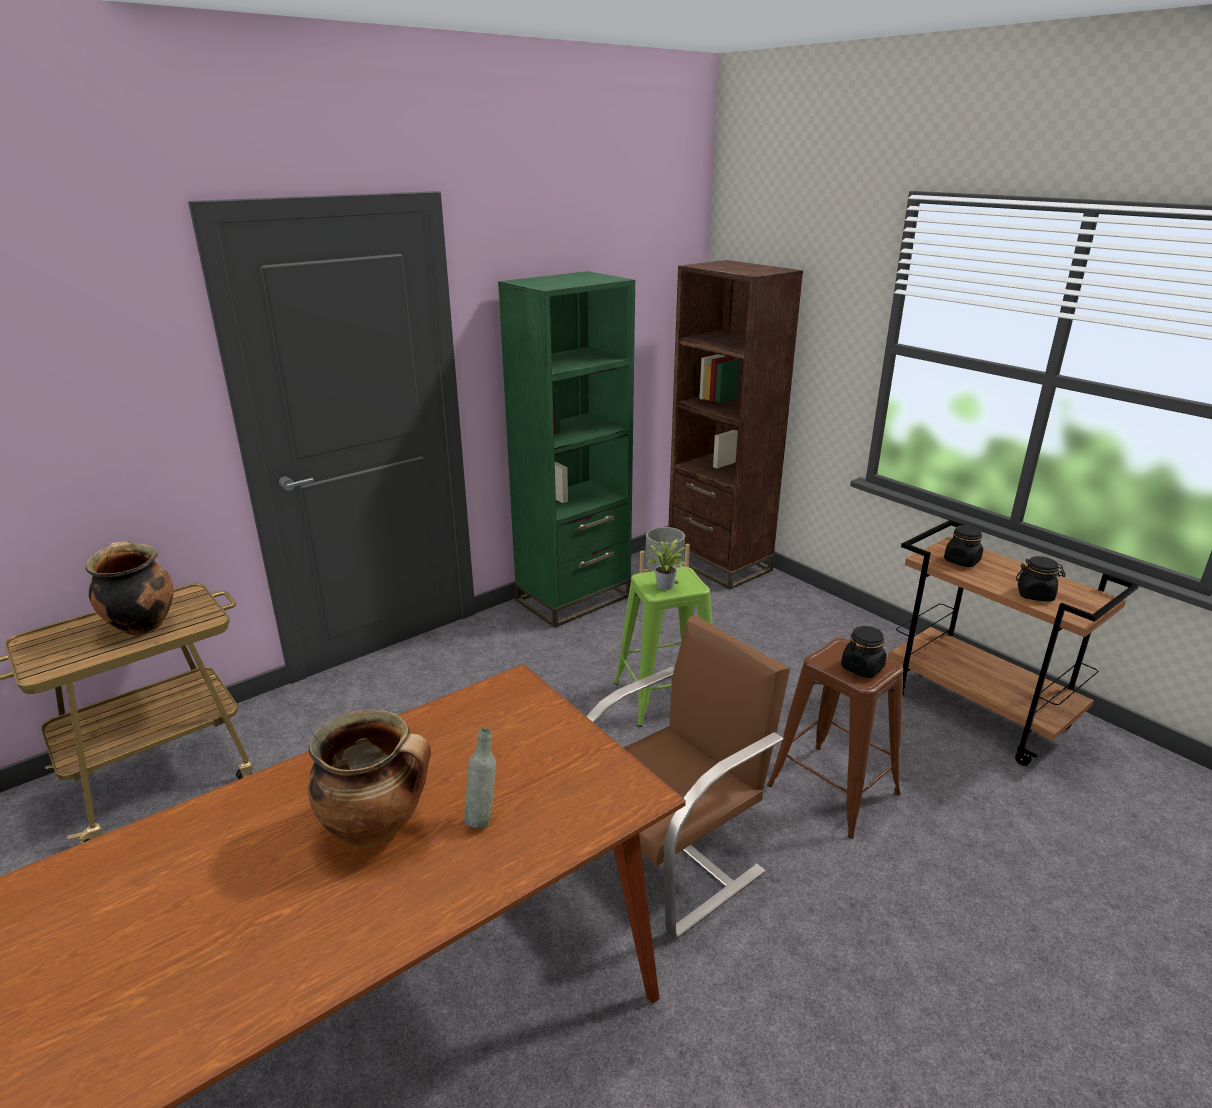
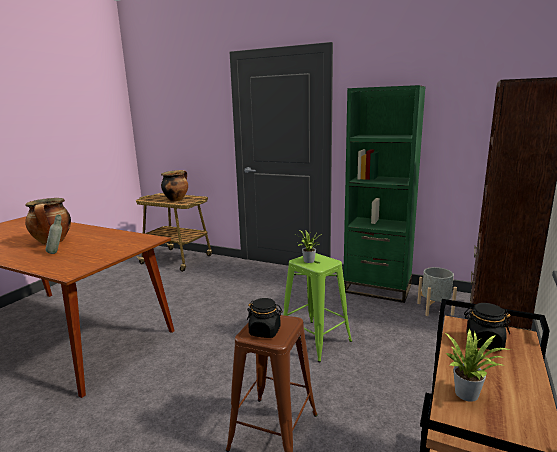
camera: 65 degrees right, 10 degrees down
brown chair [586,616,790,939] -> none
black jar [1016,556,1066,602] -> potted plant [445,329,511,402]

